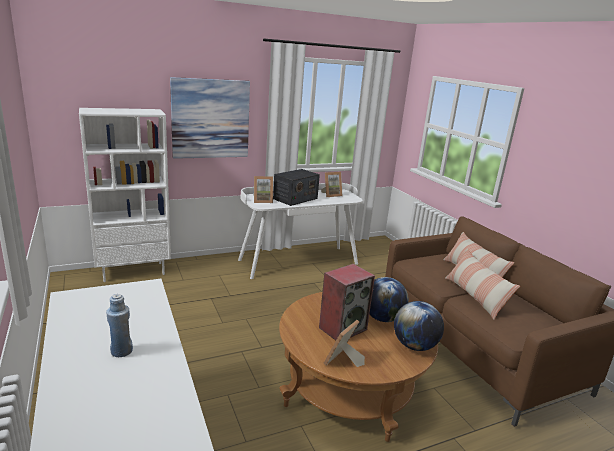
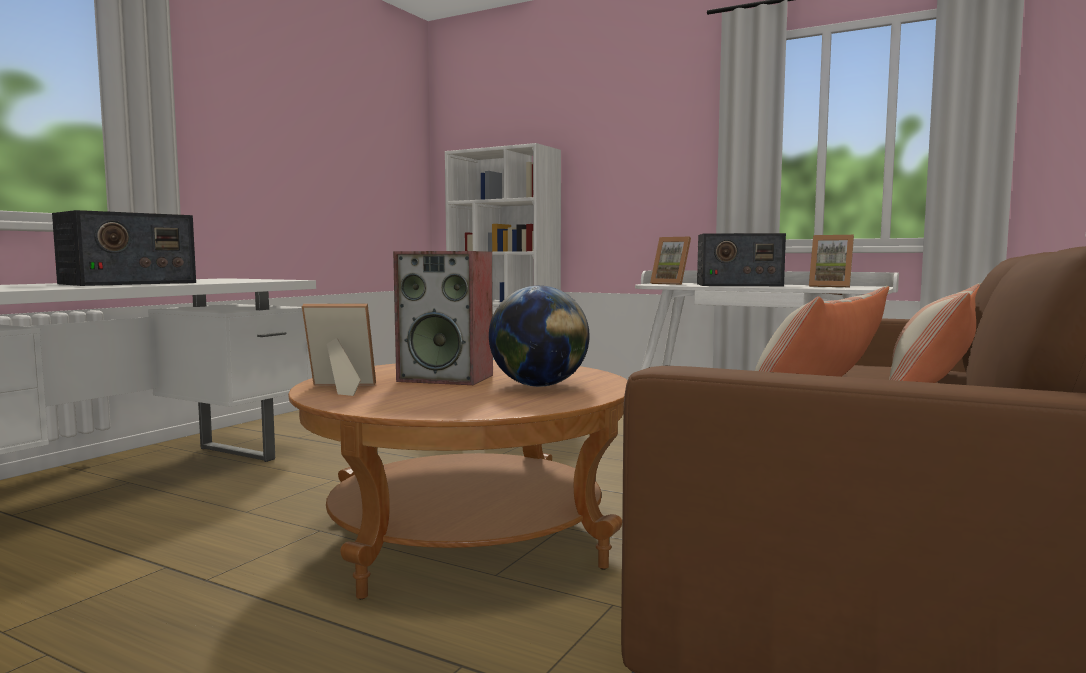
camera: 55 degrees right, 15 degrees down
blue bottle [106,294,133,357] -> radio [52,210,196,286]
picture [170,77,250,159] -> none
globe [394,301,444,351] -> none

